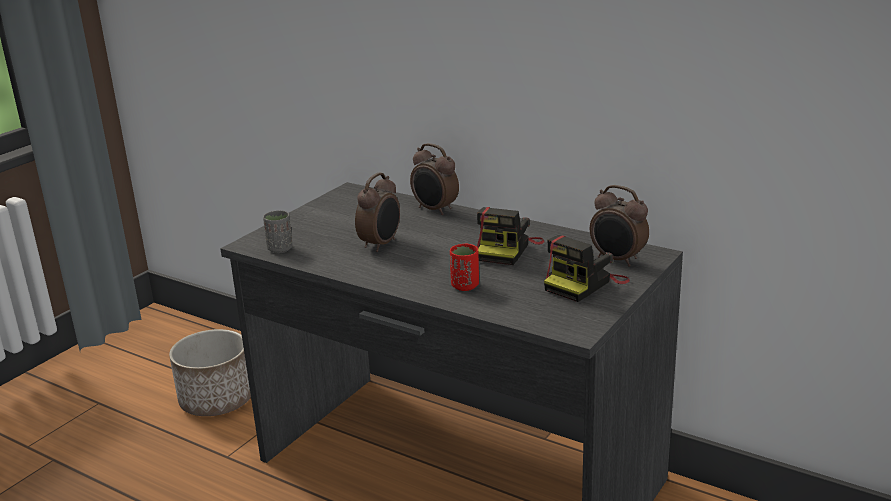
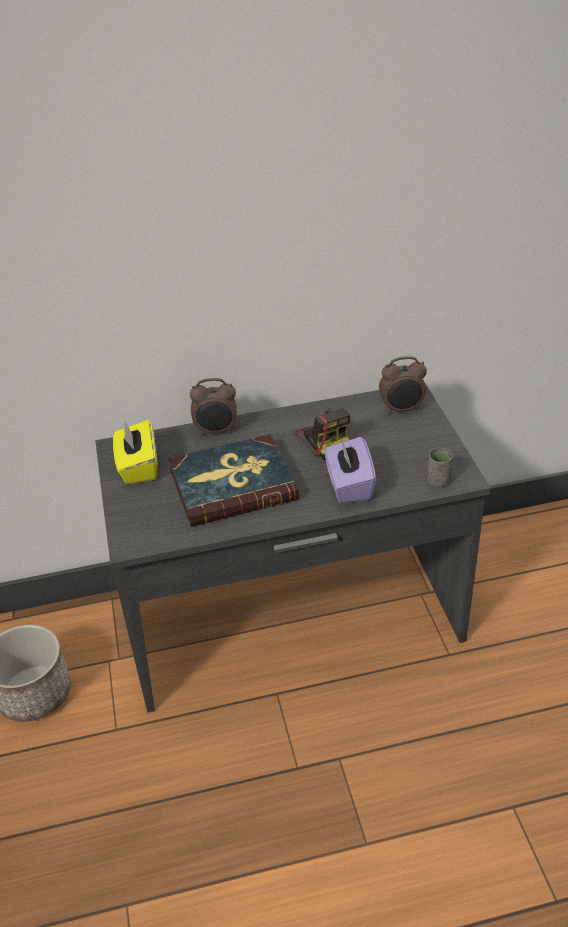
camera: 45 degrees left, 15 degrees up
grey cup [263,210,292,253] -> grey cup moved to [427,448,453,487]
alarm clock [355,173,400,252] -> book [169,434,299,527]
red cup [450,244,479,291] -> purple tissue box [325,437,376,504]
camera [544,235,630,302] -> none
none -> yellow tissue box [113,420,157,484]

